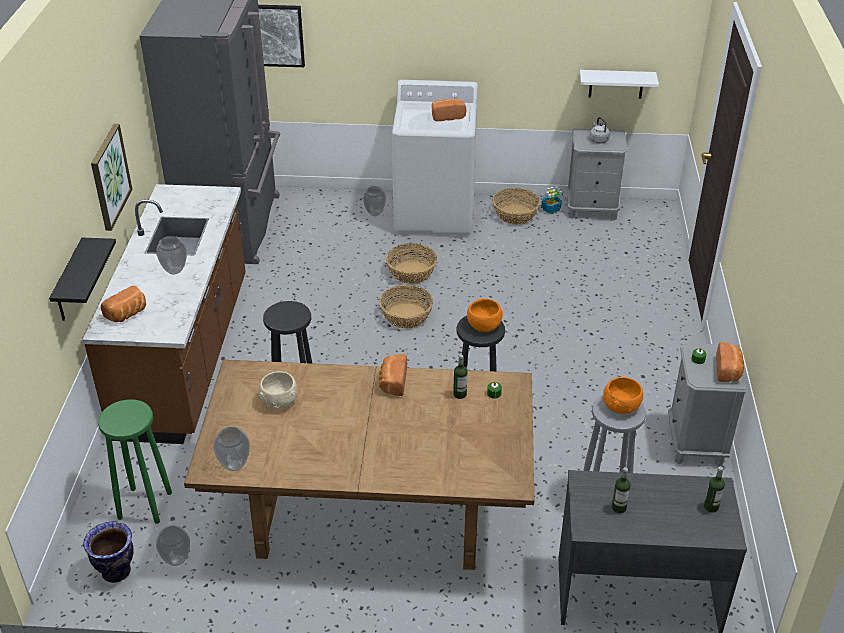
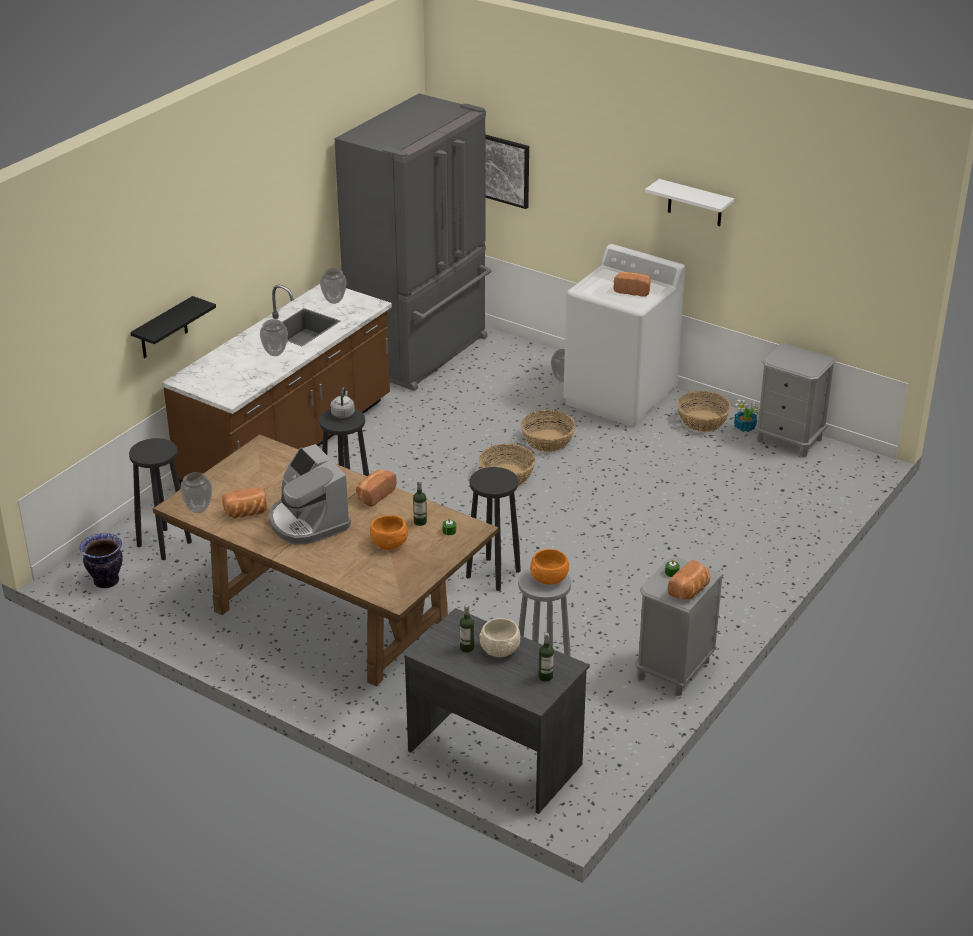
camera: 30 degrees right, 5 degrees down
picture [91,124,132,231] -> none
green stool [98,399,172,524] -> black stool [129,438,192,560]
bread [101,286,146,322] -> bread moved to [222,487,267,518]
vase [156,525,190,566] -> vase moved to [320,268,347,304]
beige bowl [259,371,298,409] -> beige bowl moved to [479,618,520,657]
orange bowl [467,298,503,332] -> orange bowl moved to [370,515,408,550]
white shelf [580,70,659,99] -> white shelf moved to [645,179,734,226]
grey kettle [590,117,610,143] -> grey kettle moved to [331,387,355,418]
none -> coffee machine [269,444,351,545]

